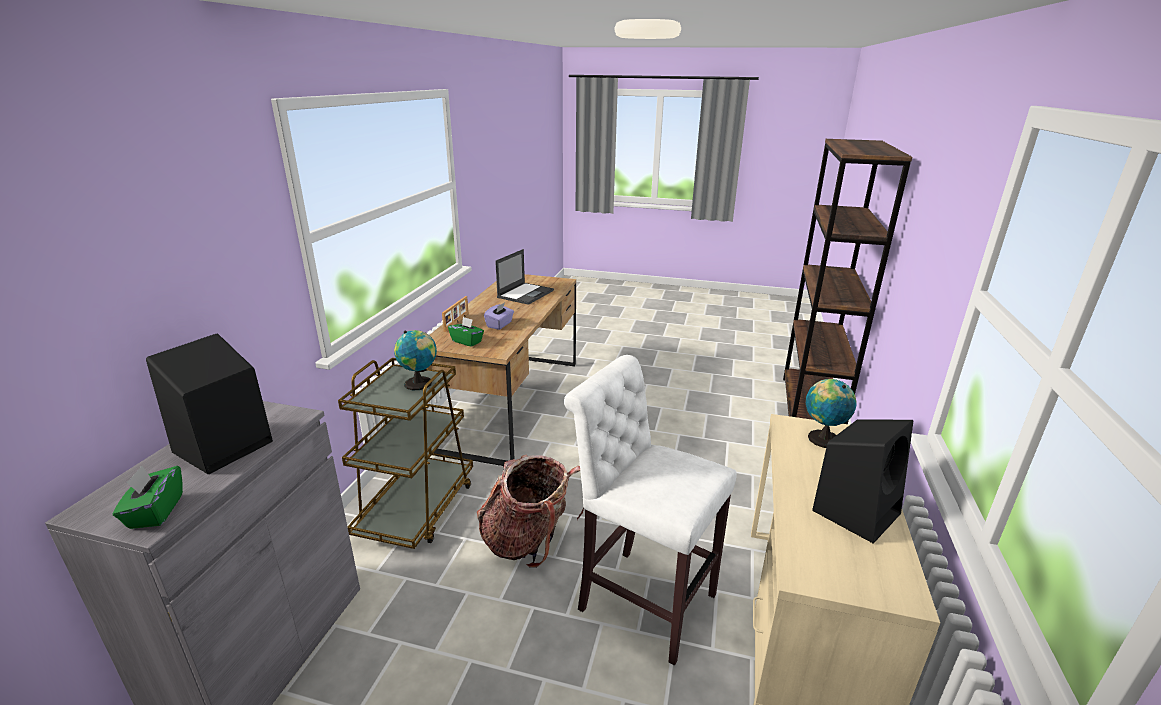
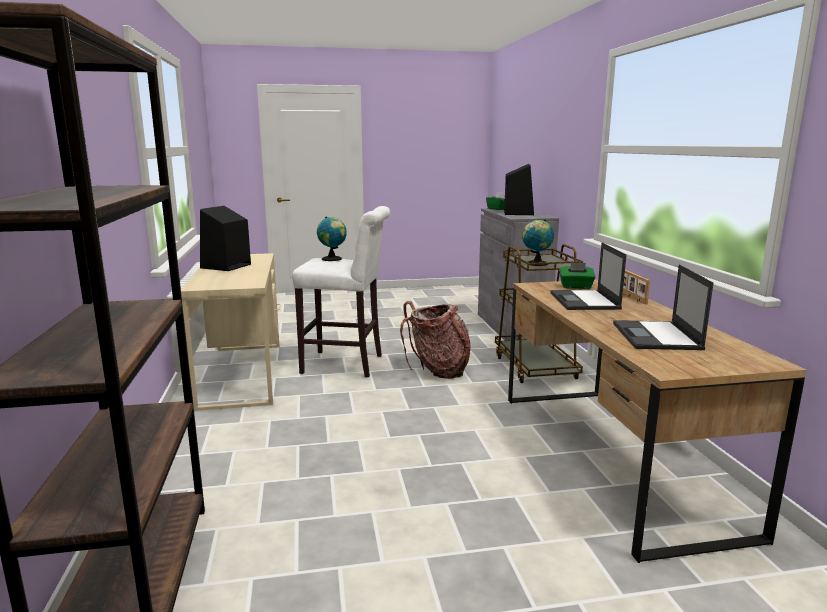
camera: 155 degrees right, 10 degrees down
purple tissue box [484,302,514,330] -> laptop [550,243,627,310]
globe [806,379,857,448] -> globe moved to [317,216,347,261]

